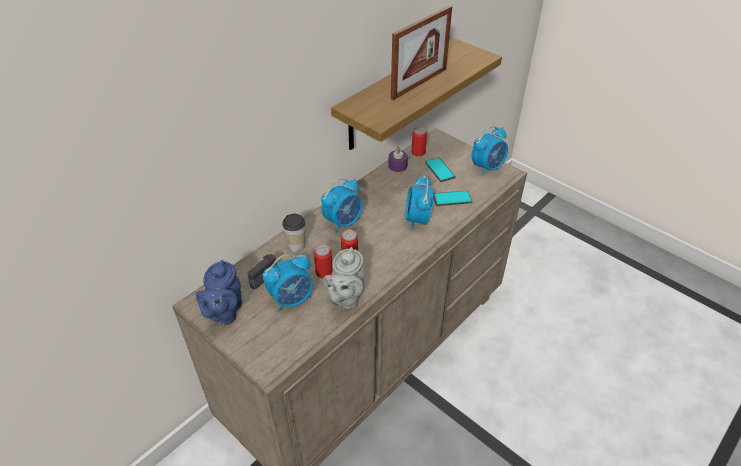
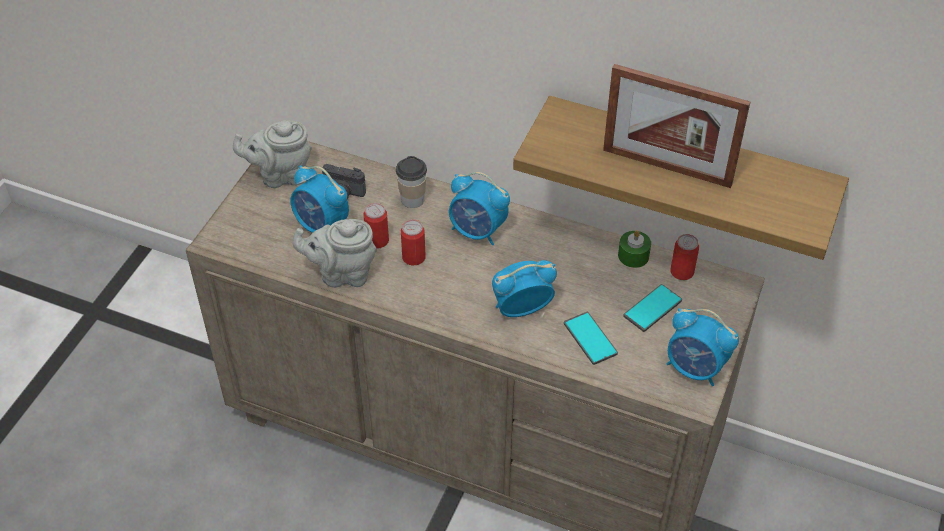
camera: 70 degrees right, 5 degrees up
blue teapot [196,260,242,325] -> grey teapot [233,121,312,188]
purple candle [388,147,408,172] -> green candle [618,230,651,268]

